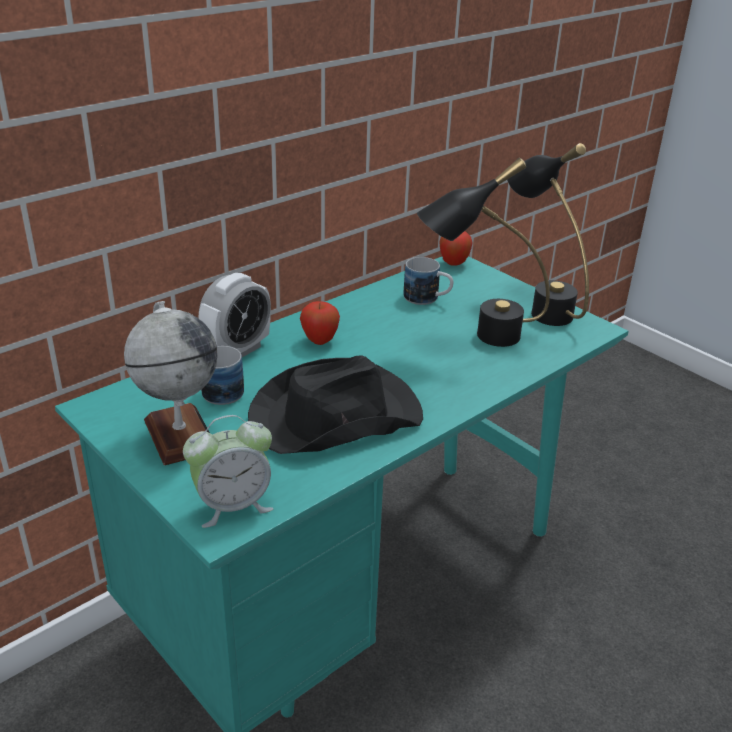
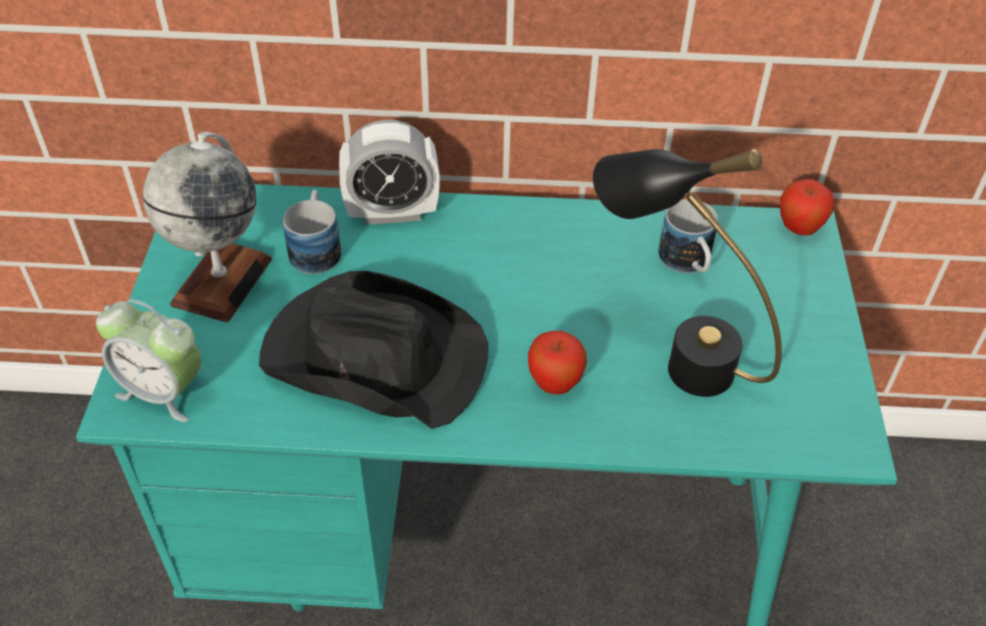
camera: 45 degrees right, 15 degrees up
apple [300,301,340,345] -> apple moved to [528,331,587,394]
black table lamp [507,143,589,326] -> none

